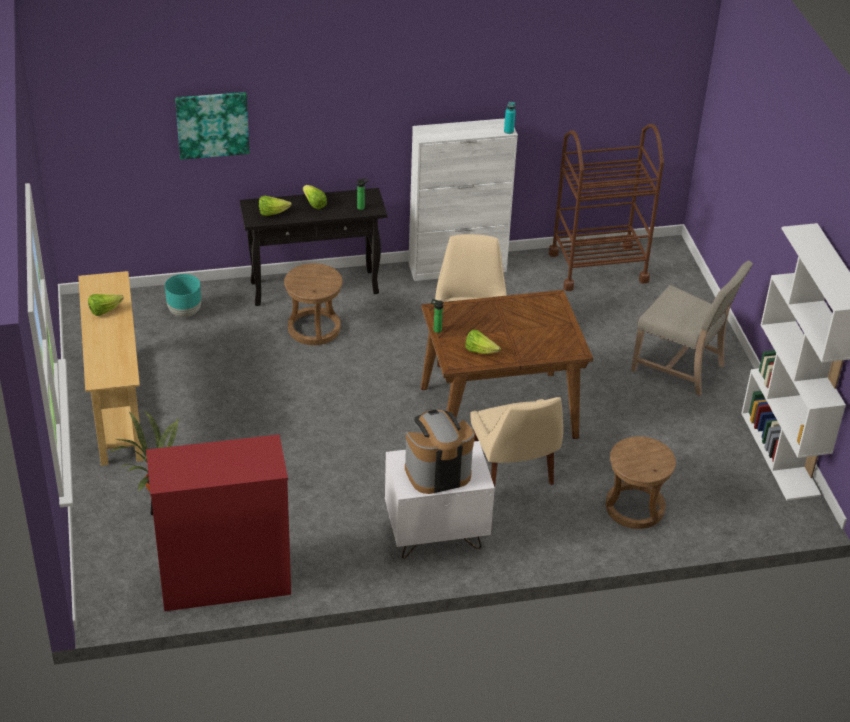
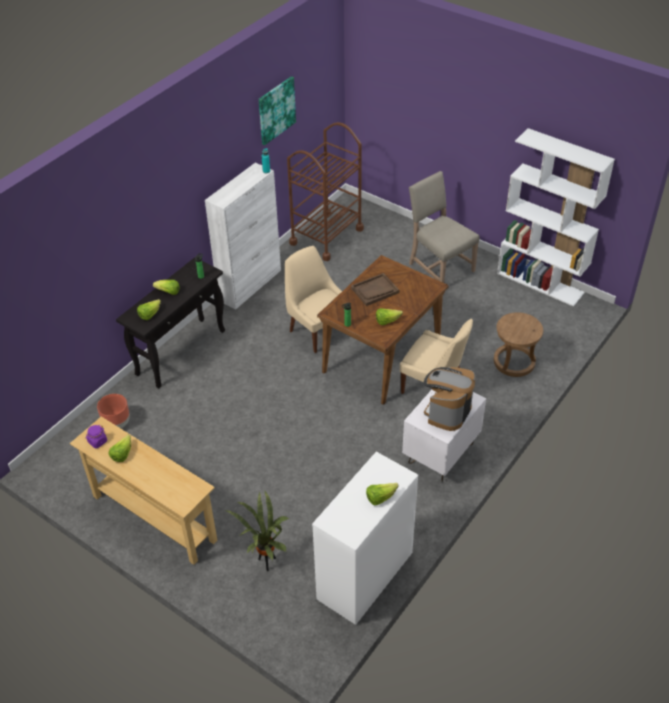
camera: 40 degrees left, 5 degrees up
red dresser [146,434,291,611] -> white dresser [312,452,418,625]
turquoise planter [165,274,201,317] -> brown planter [97,394,130,428]
picture [175,92,250,160] -> picture moved to [259,76,296,145]
brown stool [284,263,343,345] -> none
beige chair [631,261,753,396] -> beige chair turned 120 degrees counterclockwise [409,171,480,283]
none -> purple jar [86,425,107,448]
none -> brown tray [351,273,399,306]
none -> lettuce [366,483,399,506]

